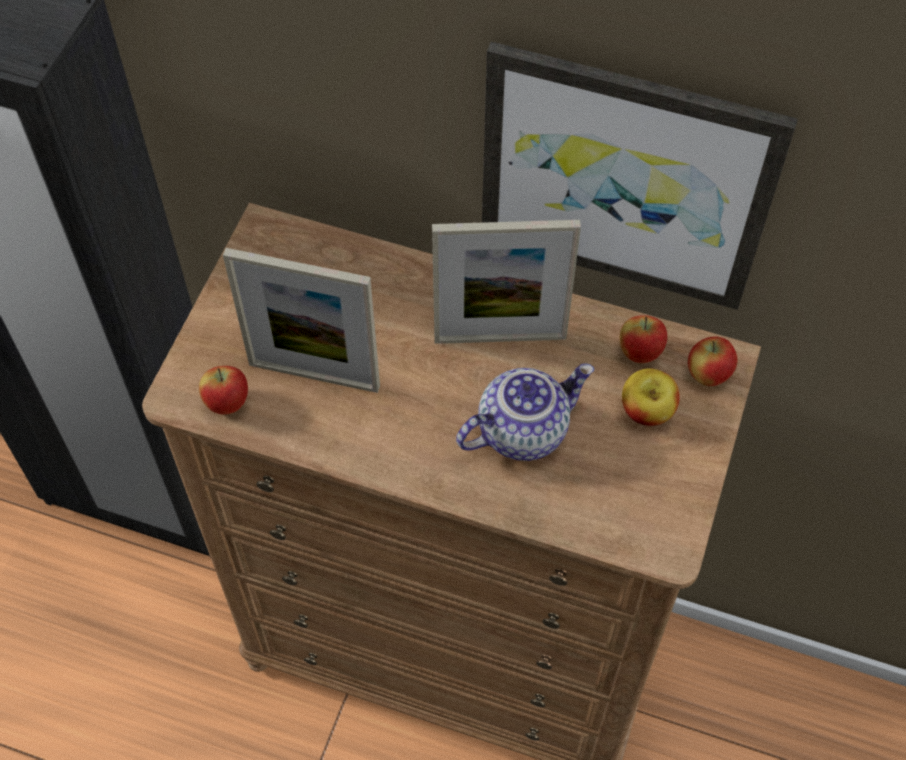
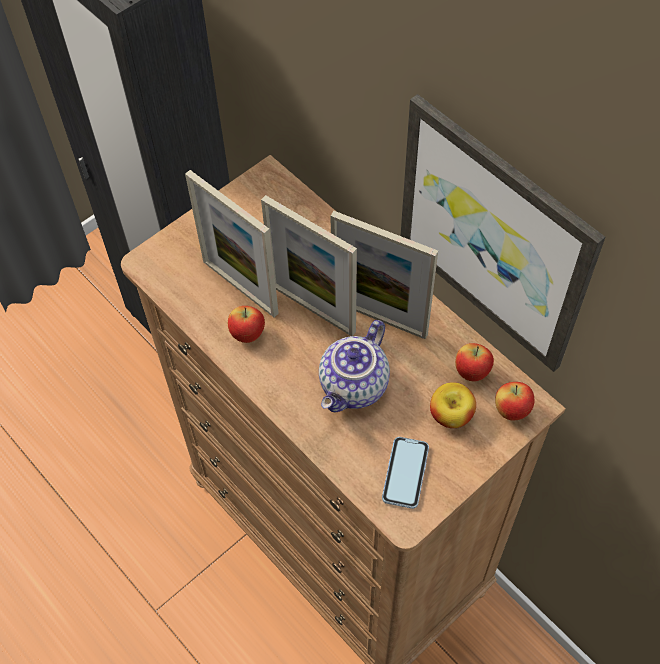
camera: 30 degrees right, 0 degrees up
apple [199,366,248,415] -> apple moved to [228,306,265,343]
teapot [456,364,594,461] -> teapot turned 120 degrees clockwise [319,320,390,413]
none -> picture frame [261,195,357,336]
none -> phone [382,437,429,509]

